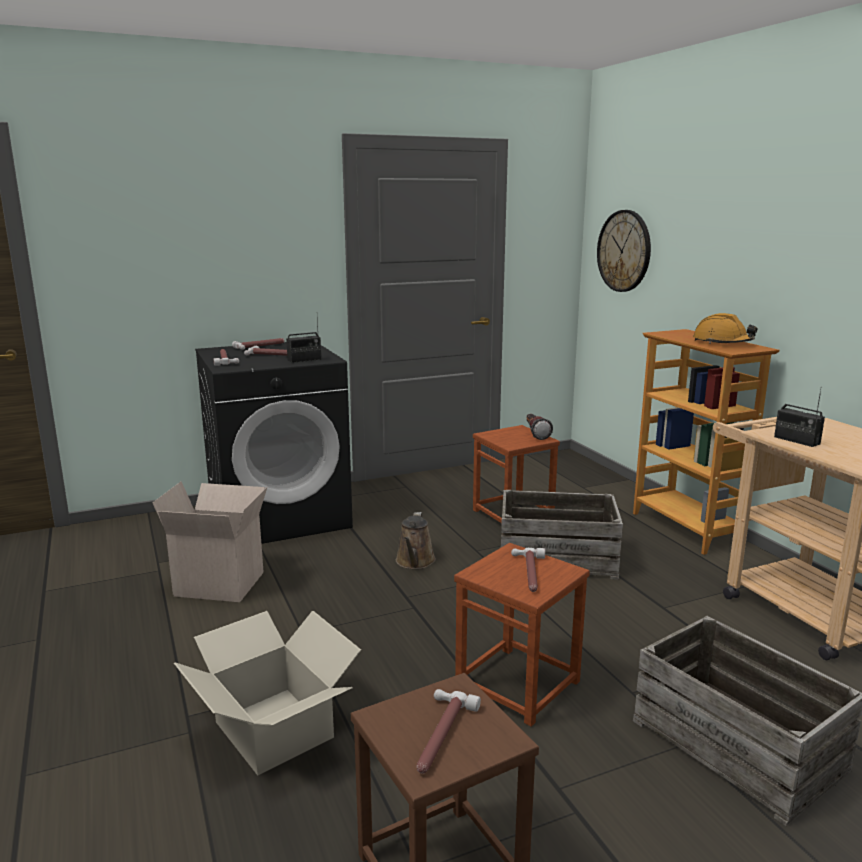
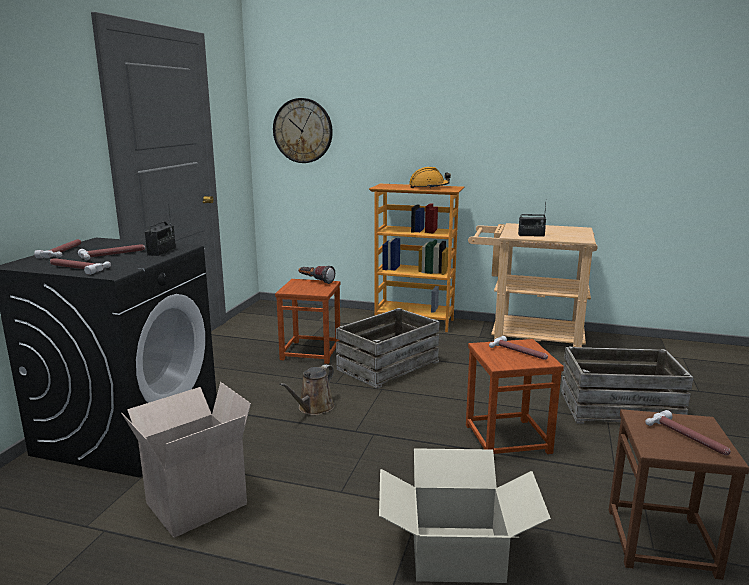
camera: 50 degrees left, 0 degrees up
brown watering can [396,512,436,569] -> brown watering can turned 75 degrees clockwise [279,364,335,415]

